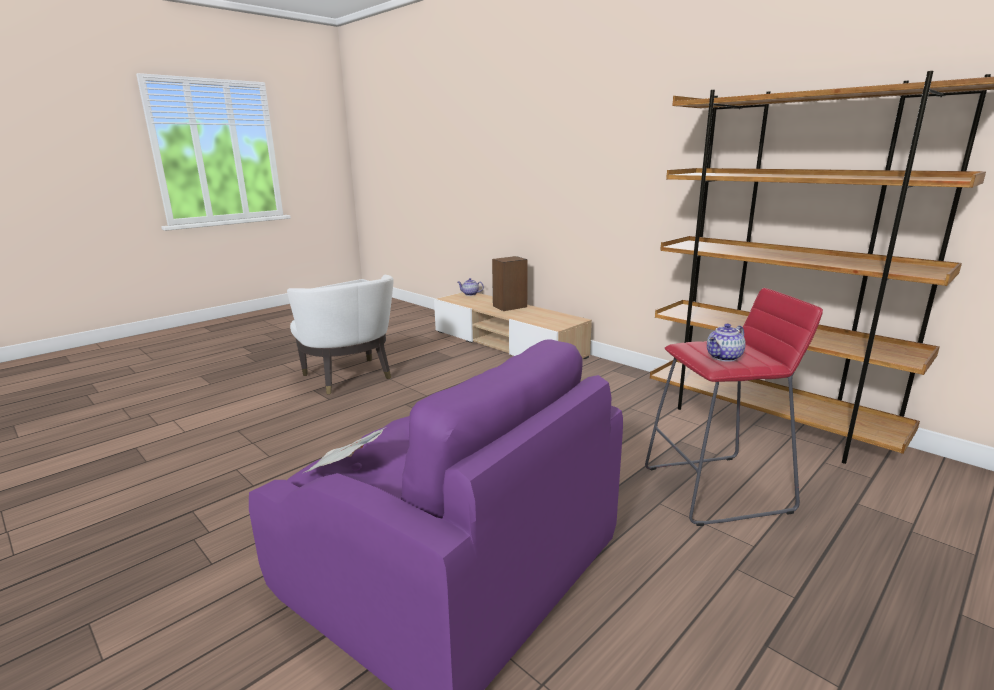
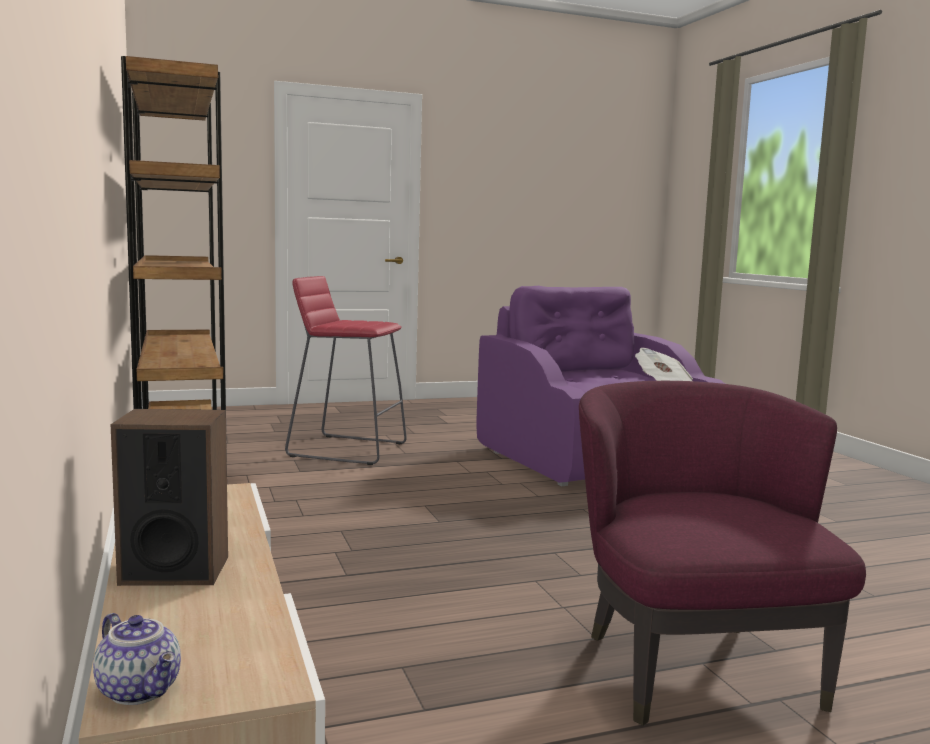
camera: 155 degrees left, 10 degrees down
white armchair [287,275,394,394] -> purple armchair [579,381,866,726]
teapot [707,324,746,362] -> none

